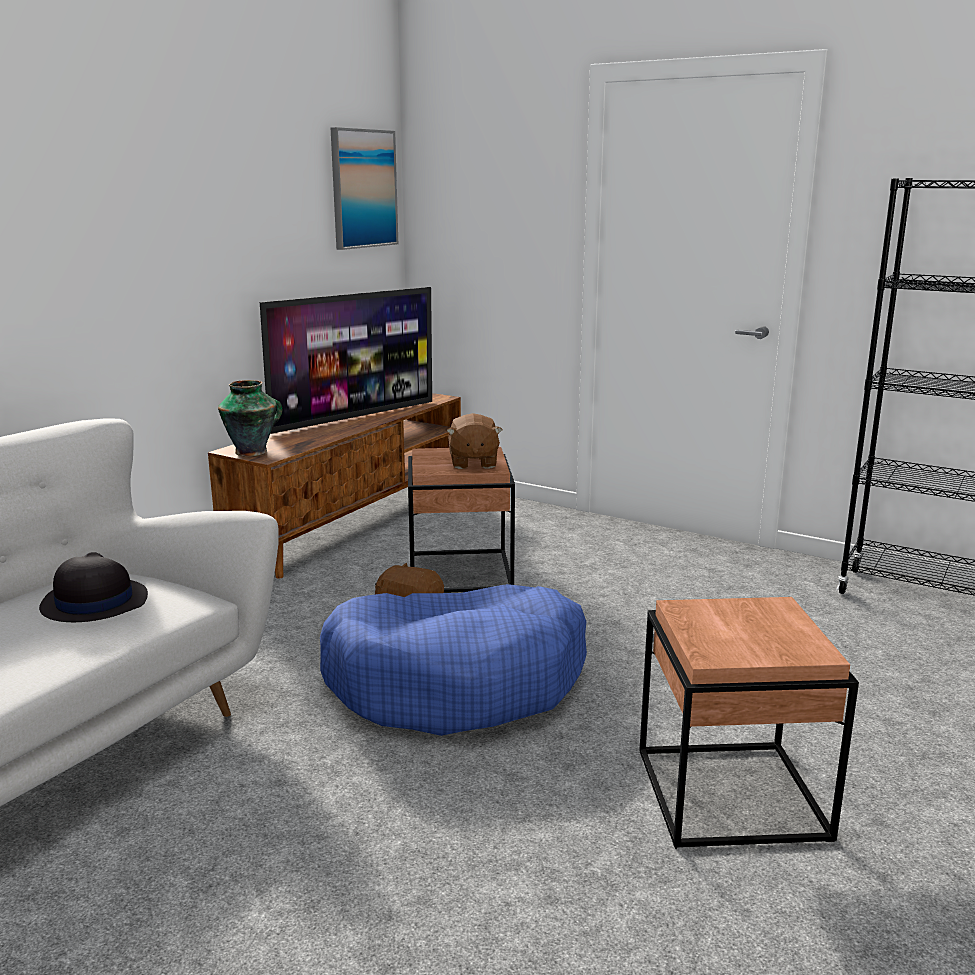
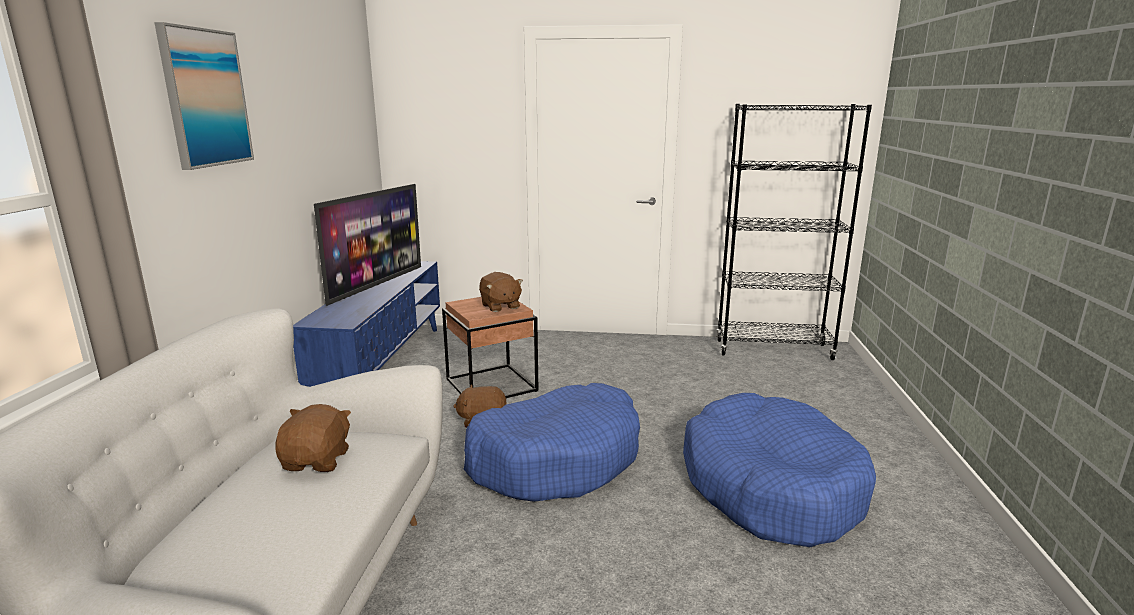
camera: 25 degrees left, 0 degrees up
black hat [39,552,148,622] -> brown plush toy [275,404,351,472]
brown tv stand [208,393,461,579] -> blue tv stand [293,261,440,387]
vase [218,380,282,456] -> none
picture [331,127,398,250] -> picture moved to [154,22,254,170]
brown side table [639,597,859,849] -> blue dog bed [683,393,876,547]

